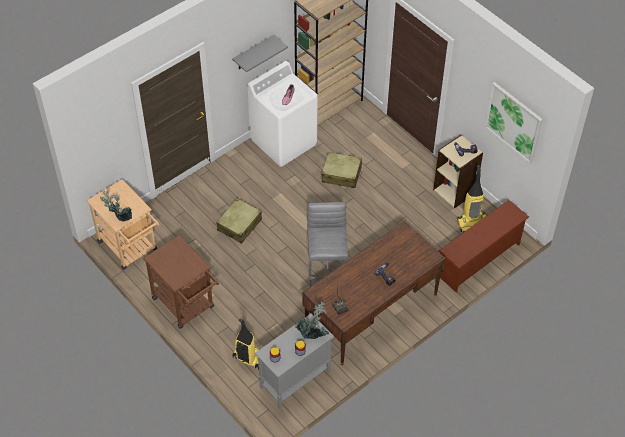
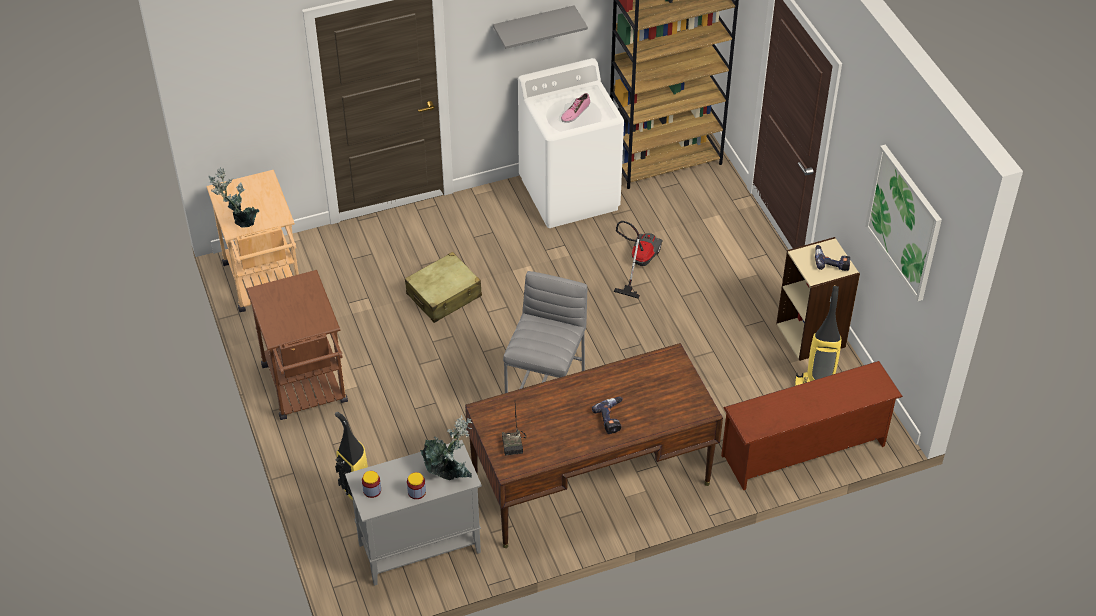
camera: 20 degrees right, 5 degrees down
beige suitcase [321,152,362,188] -> vacuum cleaner [613,221,663,299]

